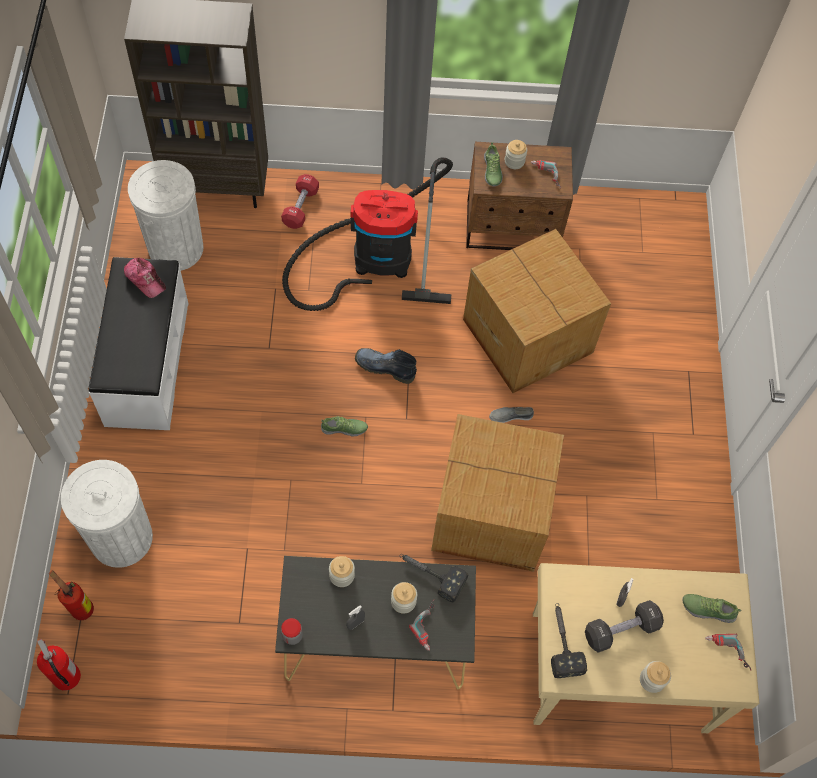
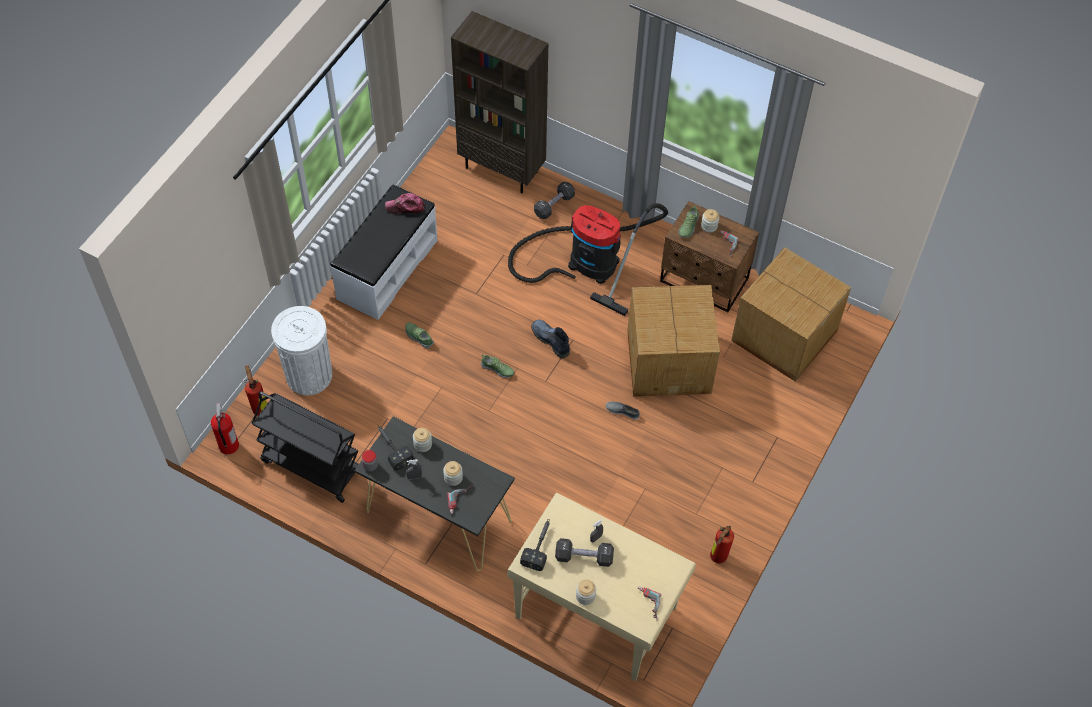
camera: 30 degrees right, 5 degrees down
cap [124,258,166,298] -> cap turned 105 degrees clockwise [385,193,425,214]
white trash can [128,160,204,271] -> none
red dumbbell [281,174,319,229] -> black dumbbell [534,182,575,219]
hammer [399,554,468,602] -> hammer moved to [377,425,414,470]
cardboard box [431,414,564,572] -> cardboard box moved to [731,247,851,382]
shoe [682,594,742,623] -> shoe moved to [405,322,434,349]
none -> black cart [251,391,359,503]
none -> fire extinguisher [710,526,734,563]

